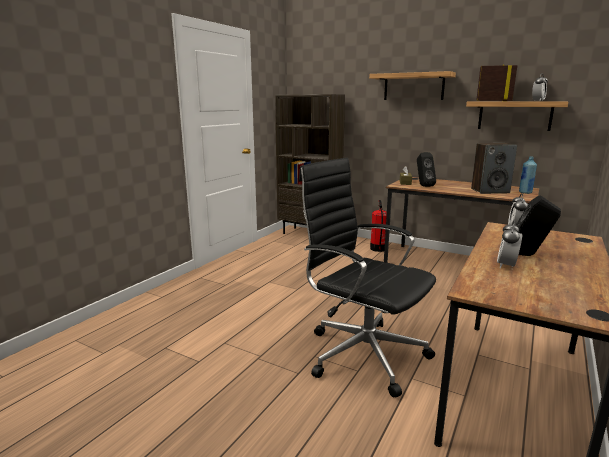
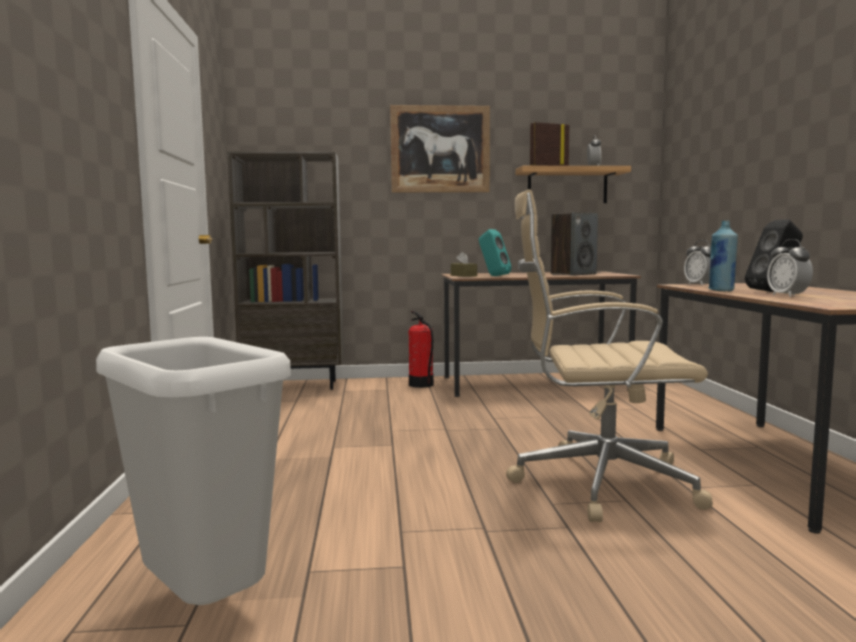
camera: 35 degrees left, 10 degrees down
black office chair [299,158,436,397] -> beige office chair [506,190,713,522]
shelf [369,71,456,100] -> picture [390,105,490,193]
black speaker [417,152,436,187] -> turquoise speaker [479,229,512,276]
blue bottle [519,157,537,194] -> blue bottle moved to [708,221,738,291]
none -> white trash can [96,337,291,605]

